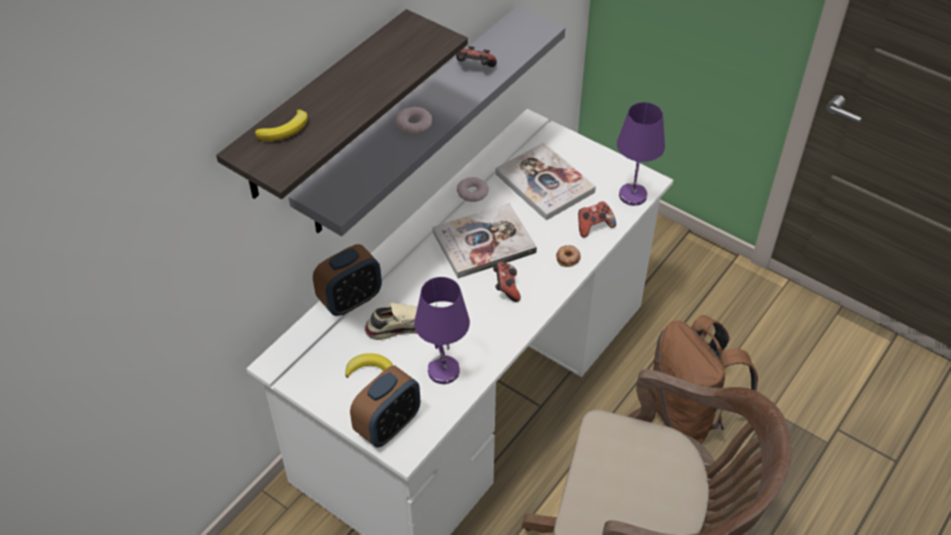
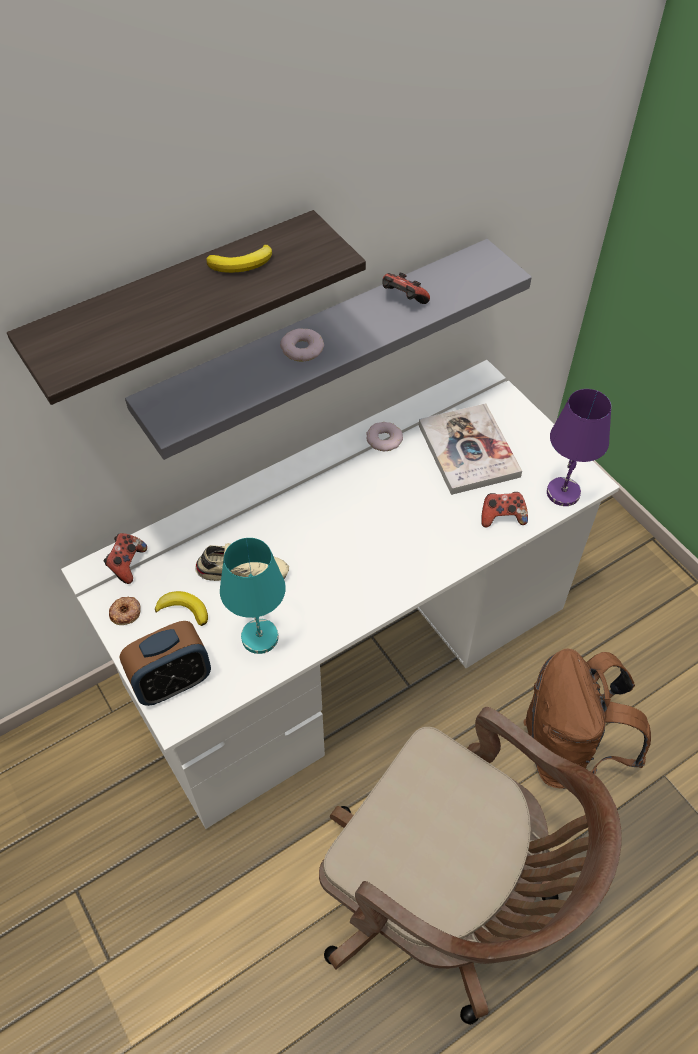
camera: 20 degrees right, 5 degrees up
banana [255,109,308,141] -> banana moved to [206,244,272,273]
alarm clock [313,244,382,316] -> none
purple table lamp [414,277,470,384] -> turquoise table lamp [220,538,286,654]
book [433,203,537,278] -> none
game controller [493,262,521,302] -> game controller moved to [103,533,147,584]
donut [556,245,581,267] -> donut moved to [109,597,141,625]

